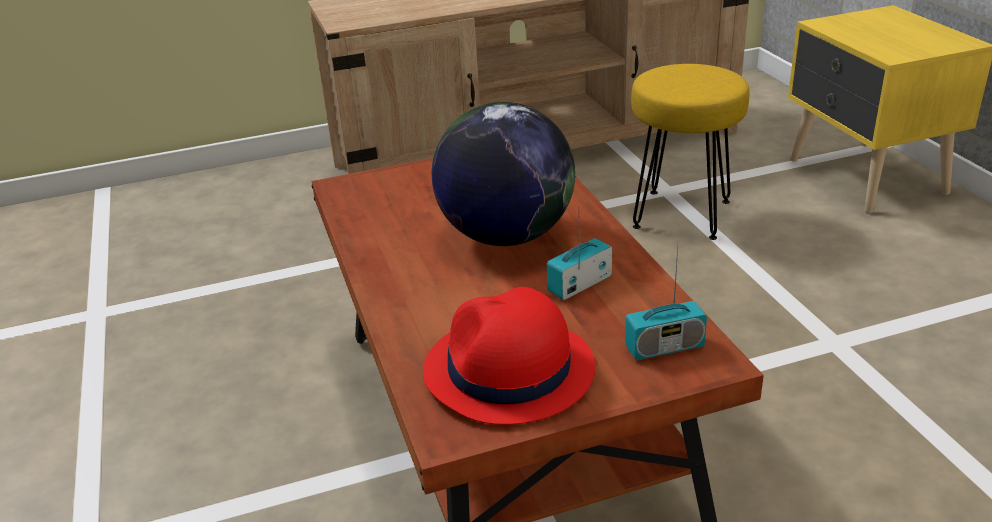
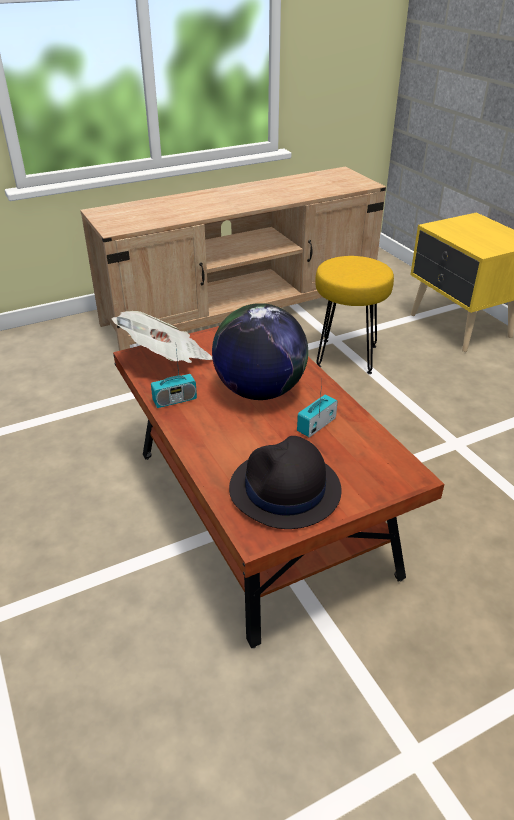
camera: 10 degrees left, 5 degrees up
red hat [423,287,595,425] -> black hat [229,436,341,529]
radio [625,248,707,360] -> radio moved to [151,349,197,408]
none -> newspaper [111,311,212,363]

